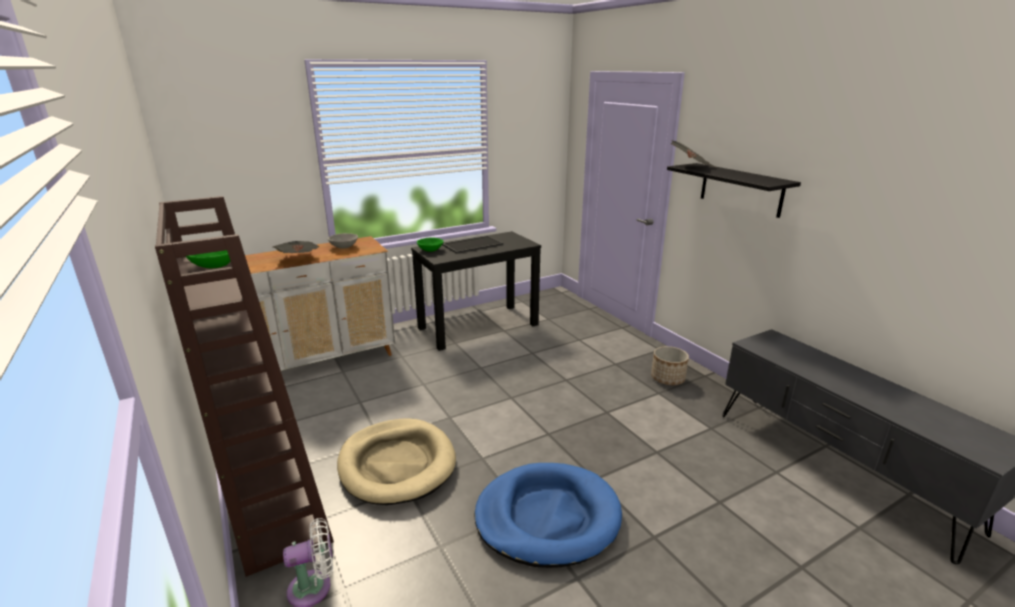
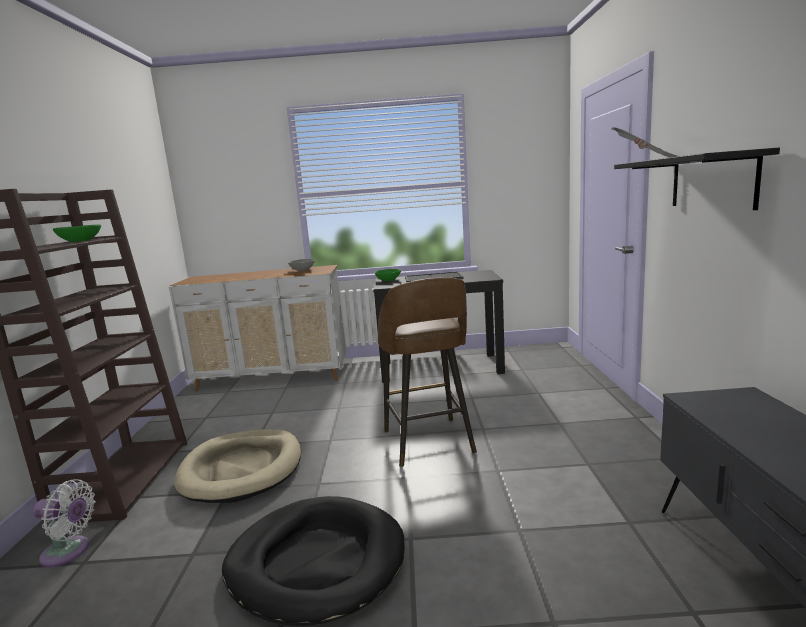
camera: 30 degrees right, 10 degrees down
newspaper [273,241,319,253] -> none
blue dog bed [474,463,622,568] -> black dog bed [222,496,405,626]
planter [651,346,689,385] -> none
none -> brown stool [378,277,477,467]

